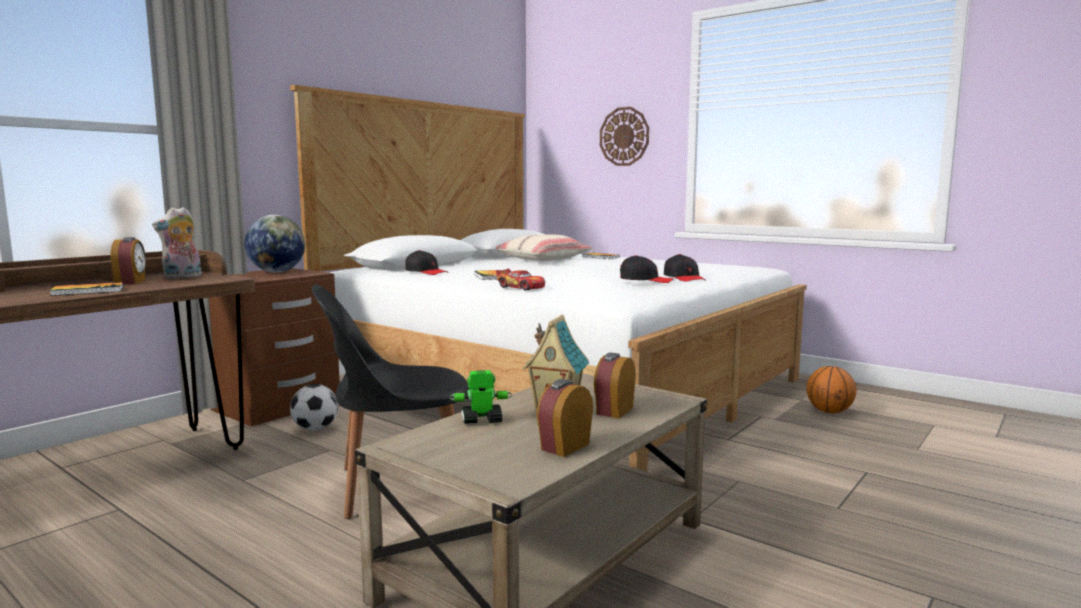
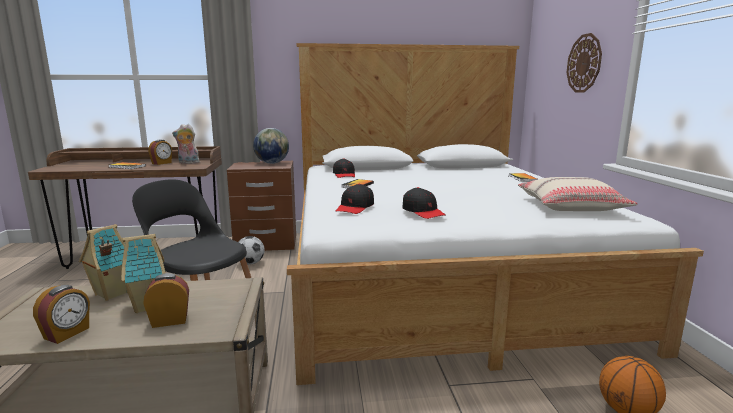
camera: 45 degrees right, 5 degrees up
toy robot [449,370,512,424] -> toy house [79,224,128,301]
beige pillow [496,234,592,261] -> beige pillow moved to [518,177,638,211]
toy car [496,269,545,290] -> none
alarm clock [537,379,593,457] -> alarm clock turned 120 degrees clockwise [33,285,90,344]
black cap [664,254,705,282] -> black cap moved to [336,184,374,214]

